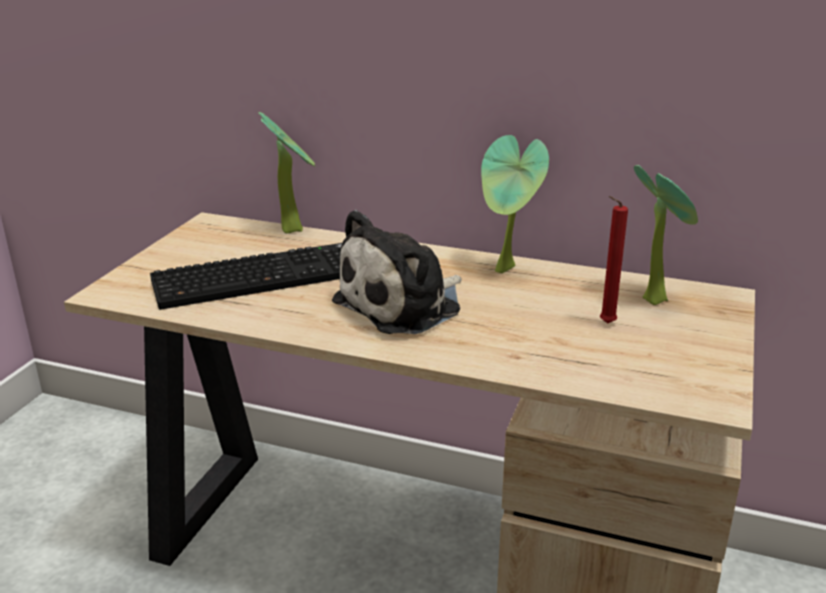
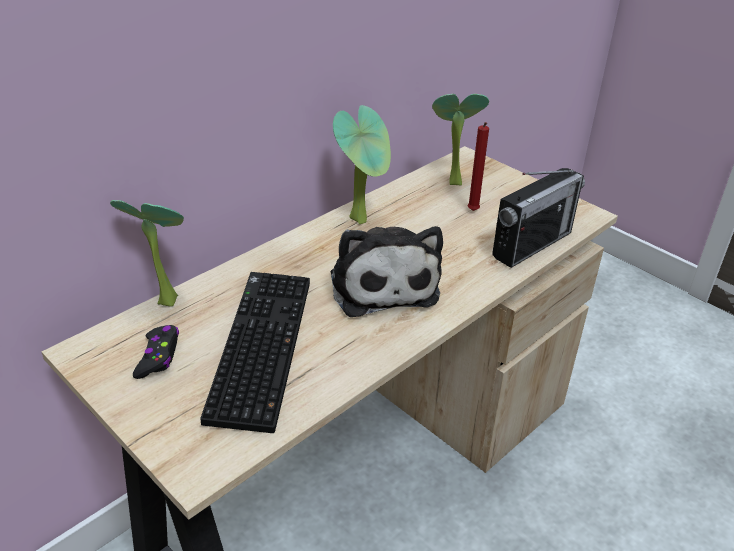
camera: 65 degrees left, 10 degrees up
none -> black game controller [133,325,179,379]
none -> radio [492,168,585,268]

